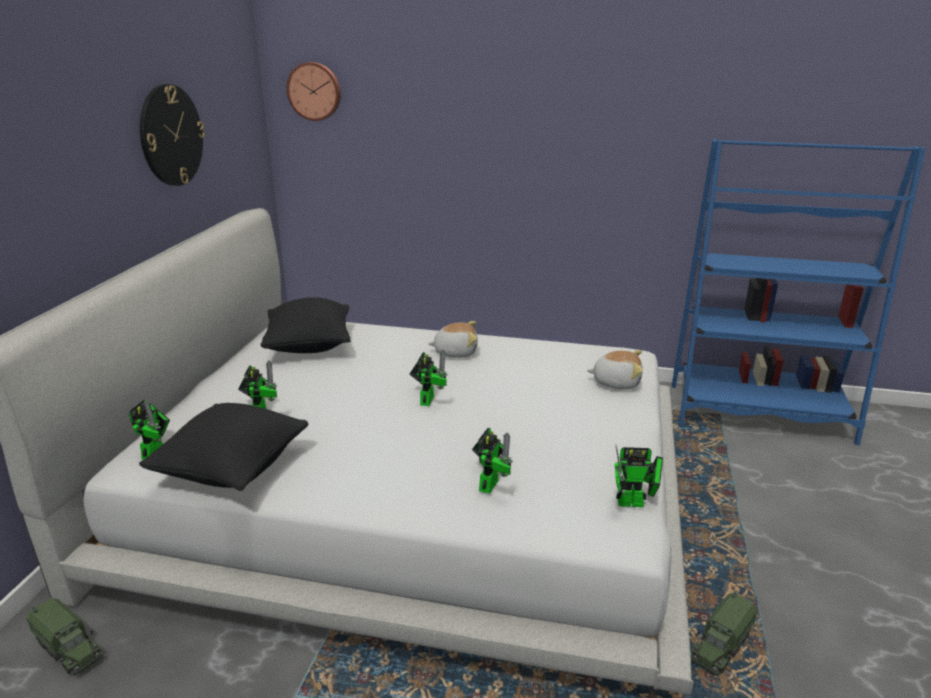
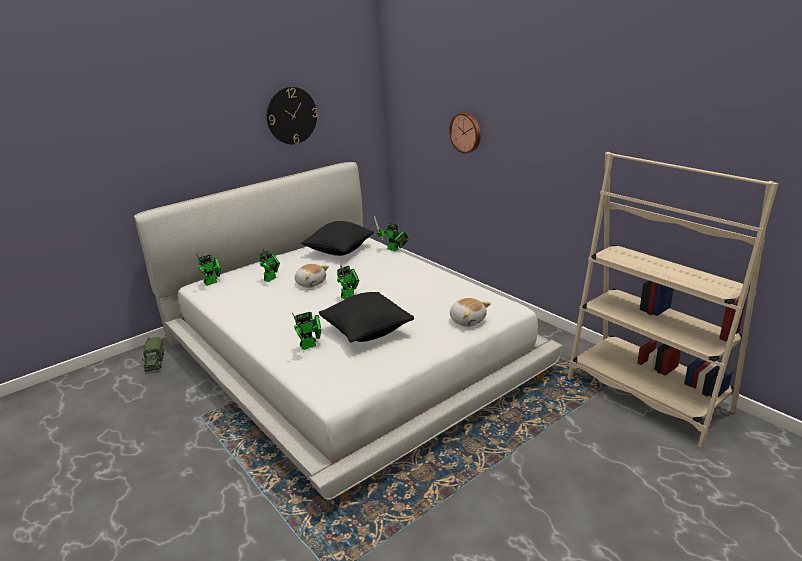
camera: 40 degrees right, 0 degrees up
black pillow [139,403,308,491] -> black pillow moved to [319,292,414,343]
wall clock [286,62,341,121] -> wall clock moved to [449,112,481,154]
plush toy [428,321,478,358] -> plush toy moved to [295,264,329,288]
toy robot [614,444,663,507] -> toy robot moved to [374,216,409,251]
blue bookcase [672,139,925,445] -> beige bookcase [567,152,778,448]
toy truck [691,591,758,676] -> none

